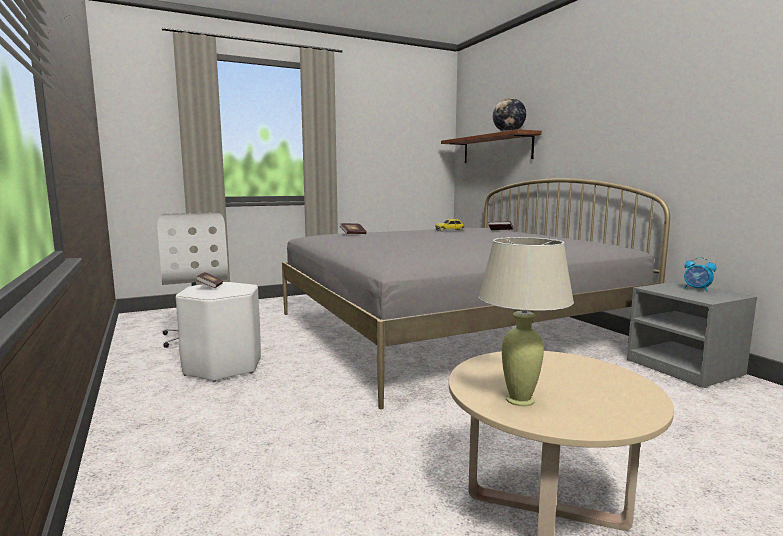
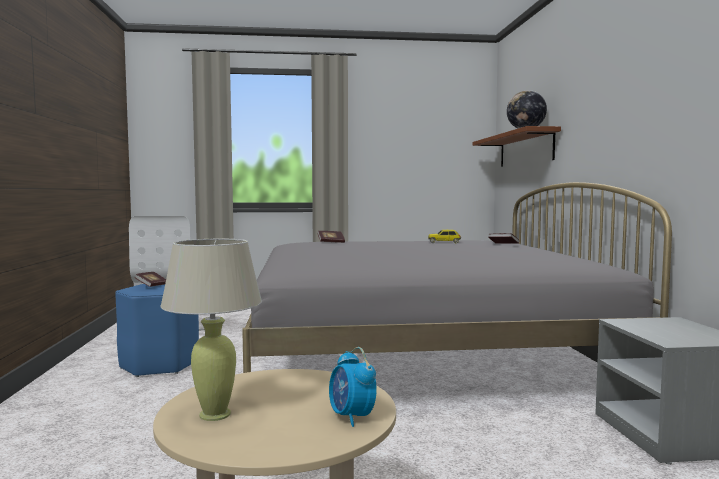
camera: 20 degrees right, 5 degrees down
white stool [176,282,261,382] -> blue stool [115,284,199,377]
alarm clock [684,257,716,292] -> alarm clock moved to [329,347,377,427]

